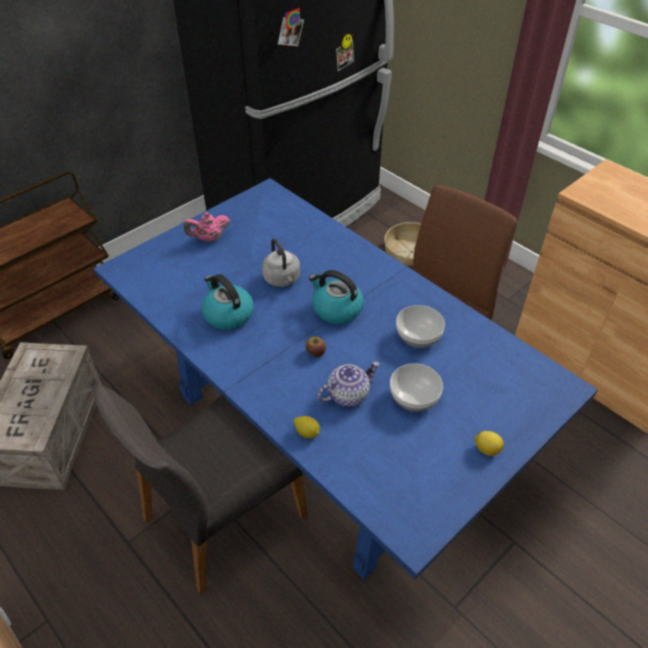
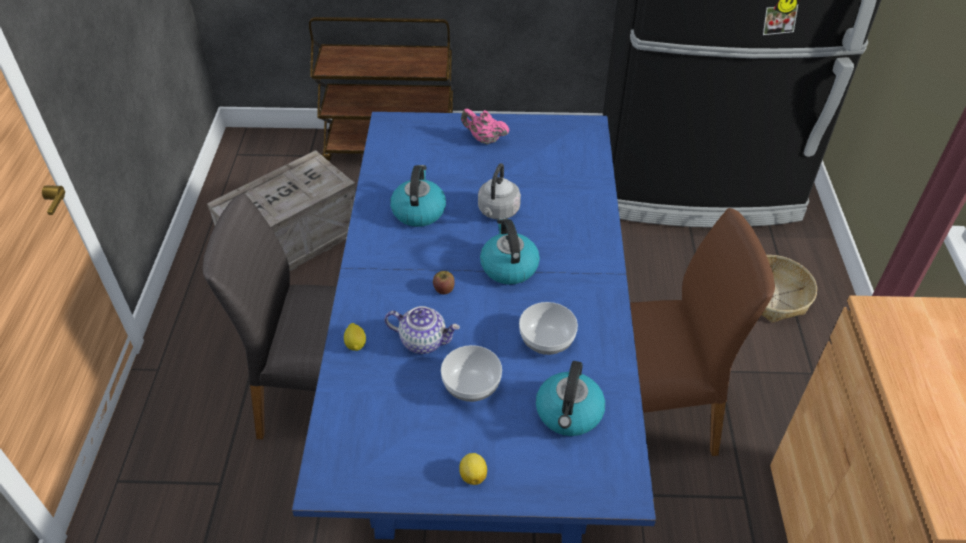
camera: 45 degrees right, 0 degrees up
none -> kettle [536,361,605,436]

